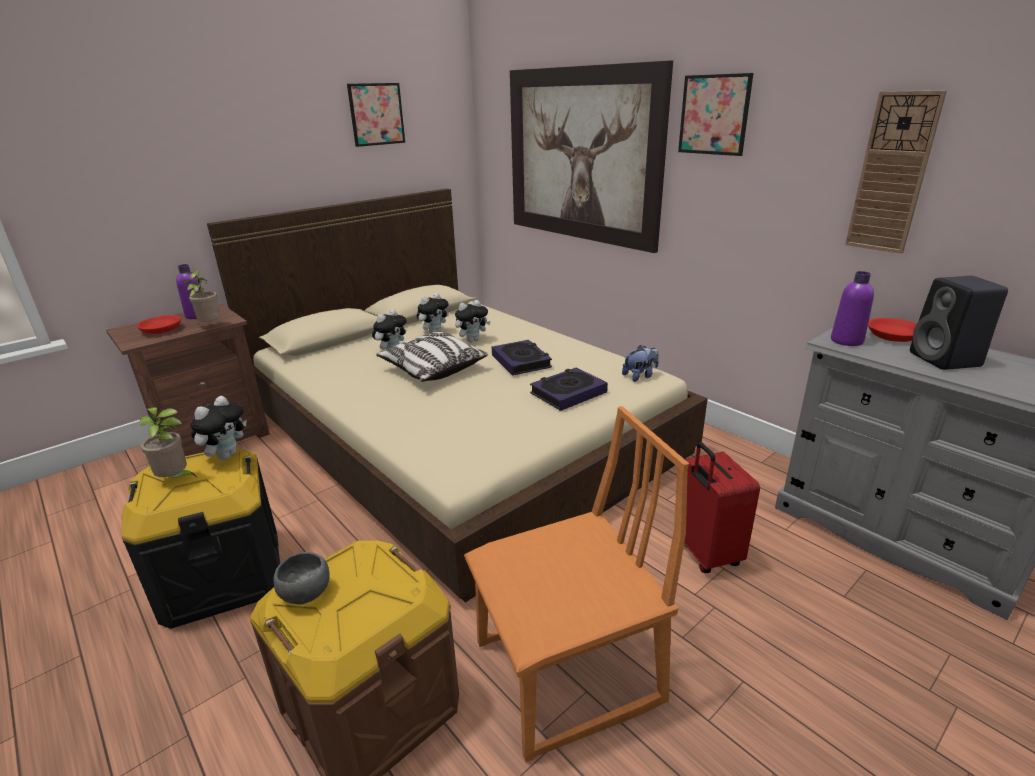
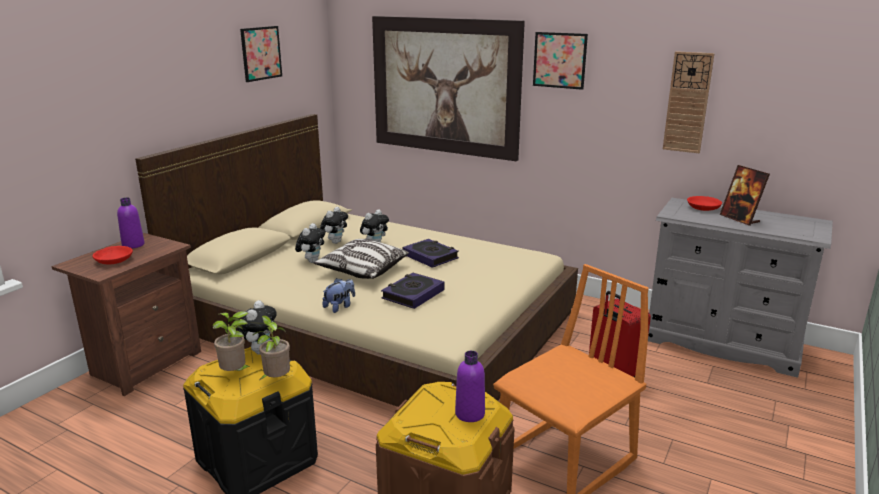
camera: 20 degrees left, 5 degrees down
potted plant [182,268,221,324] -> potted plant moved to [252,315,290,380]
grey bowl [274,552,330,604] -> none
book [530,367,608,411] -> book moved to [381,273,445,309]
plush toy [622,345,659,382] -> plush toy moved to [322,278,355,313]
purple bottle [831,271,874,346] -> purple bottle moved to [455,351,485,422]
black speaker [910,276,1008,370] -> picture frame [720,165,770,226]

